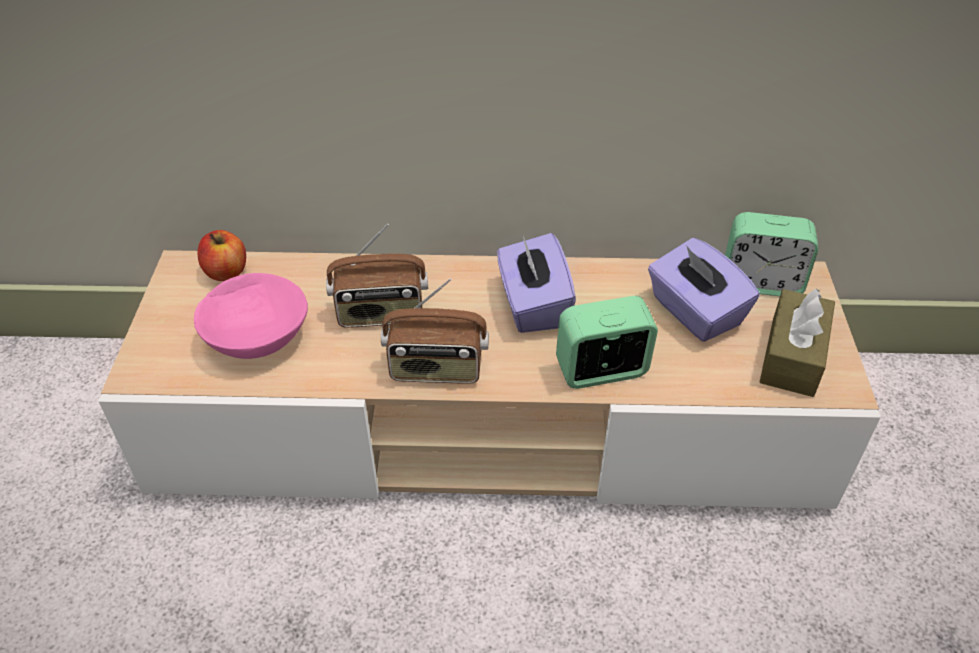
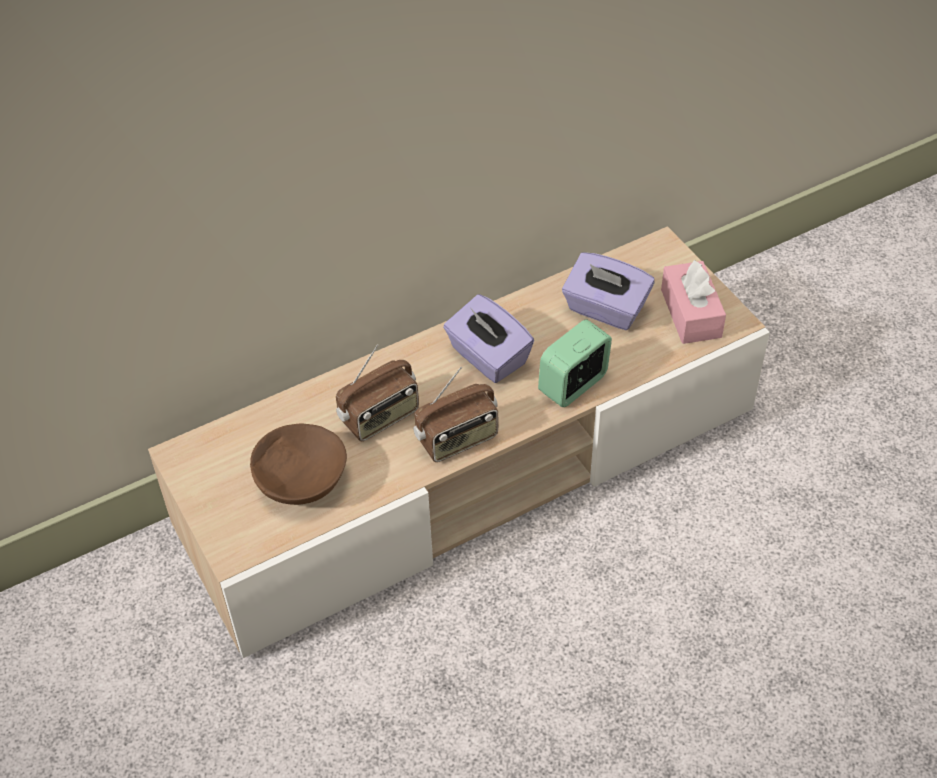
camera: 30 degrees left, 5 degrees up
pink bowl [194,273,308,359] -> brown bowl [250,424,347,505]
apple [198,230,246,281] -> none
alarm clock [725,212,818,296] -> none
brown tissue box [760,289,835,397] -> pink tissue box [661,260,726,344]

